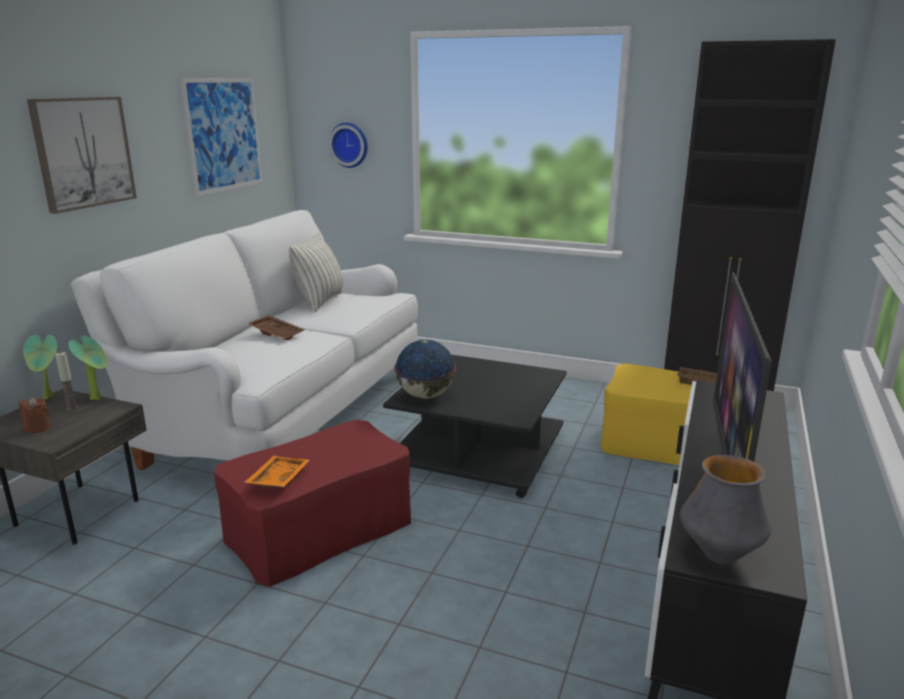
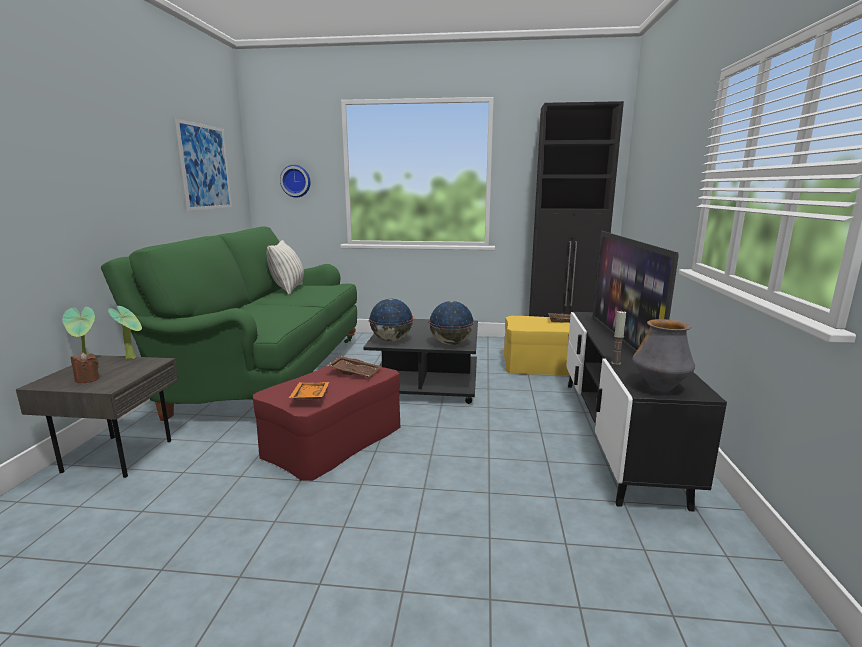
camera: 15 degrees left, 5 degrees down
picture [27,97,137,214] -> none
candle [55,352,78,411] -> candle moved to [611,311,626,365]
white sofa [71,210,418,470] -> green sofa [101,226,357,421]
brown tray [247,315,305,340] -> brown tray moved to [327,356,382,377]
none -> globe [429,301,474,345]

